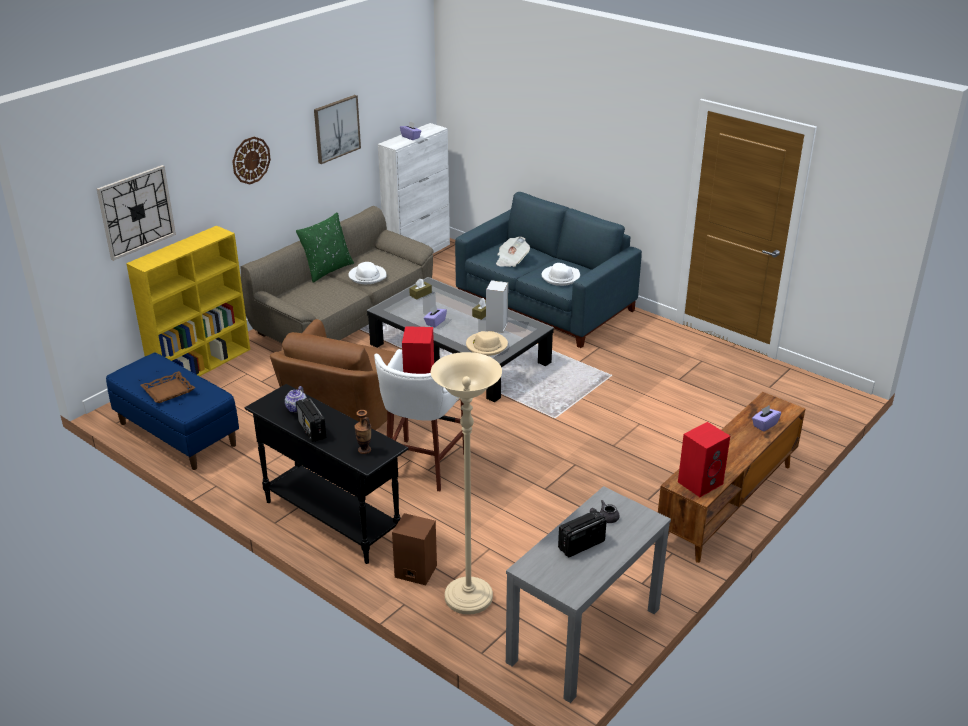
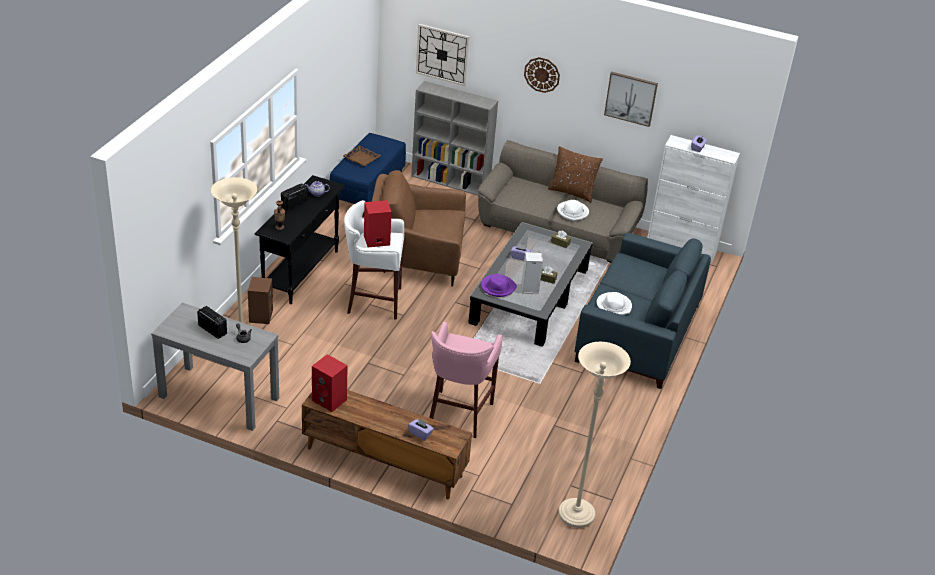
camera: 70 degrees right, 5 degrees up
yellow bookcase [126,226,250,376] -> grey bookcase [411,81,498,195]
green pillow [296,212,354,283] -> brown pillow [548,146,603,203]
beige hat [466,331,508,356] -> purple hat [481,274,517,297]
newspaper [496,237,530,267] -> none
none -> pink stool [429,322,502,438]
none -> beige floor lamp [558,342,631,528]

